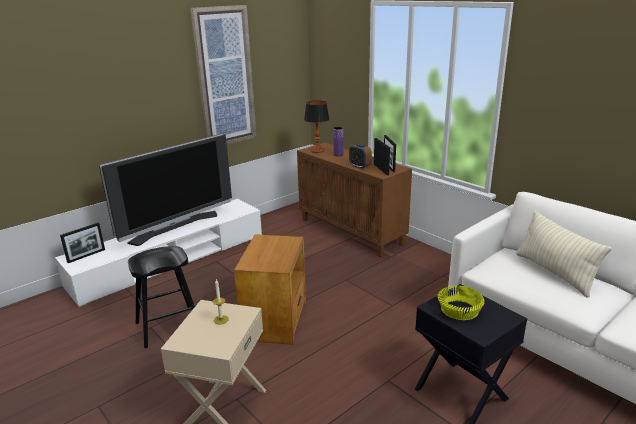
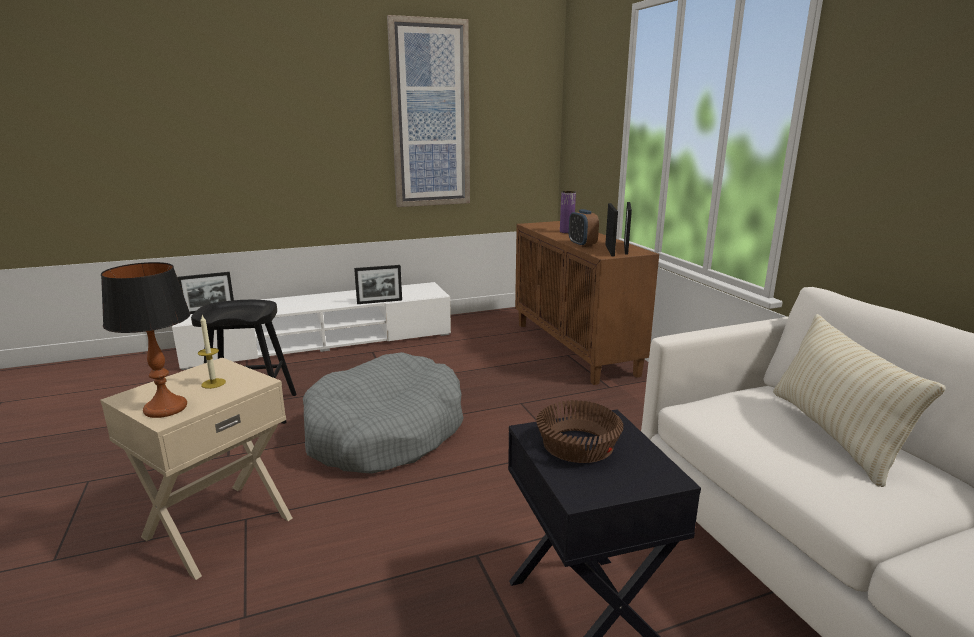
camera: 20 degrees right, 5 degrees down
television [99,134,232,246] -> none
brown side table [234,234,306,345] -> grey dog bed [303,352,464,474]
table lamp [304,101,329,153] -> table lamp moved to [101,262,191,418]
yellow bowl [438,285,485,320] -> brown bowl [536,400,624,463]
none -> picture frame [354,265,402,304]

